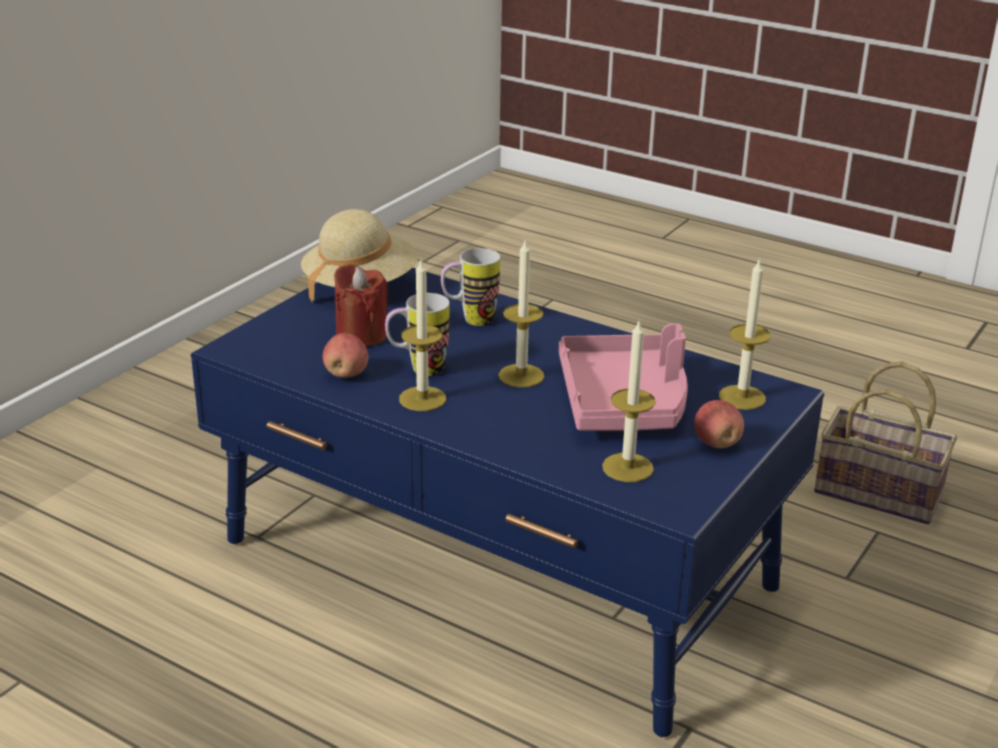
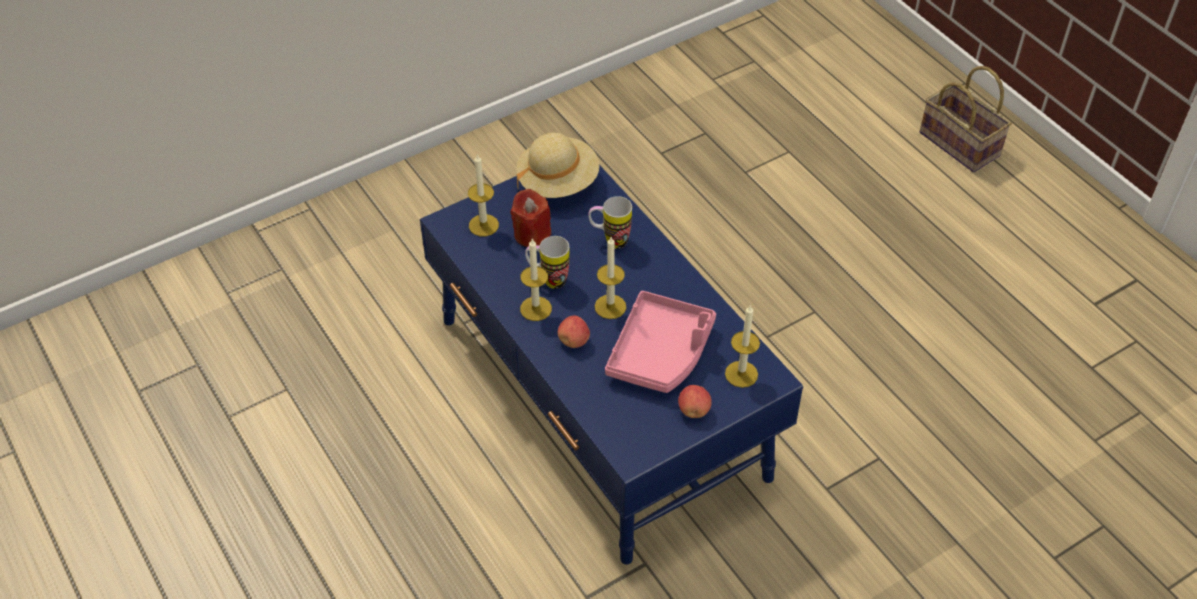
camera: 25 degrees right, 20 degrees up
apple [323,333,368,378] -> apple moved to [558,315,590,348]
candle [602,319,656,482] -> candle moved to [468,154,499,236]
basket [814,362,957,524] -> basket moved to [920,66,1012,172]

